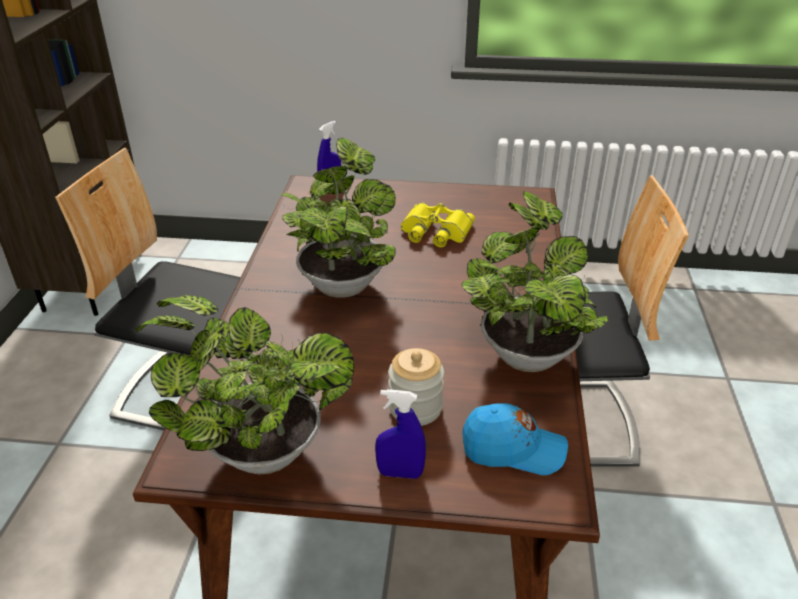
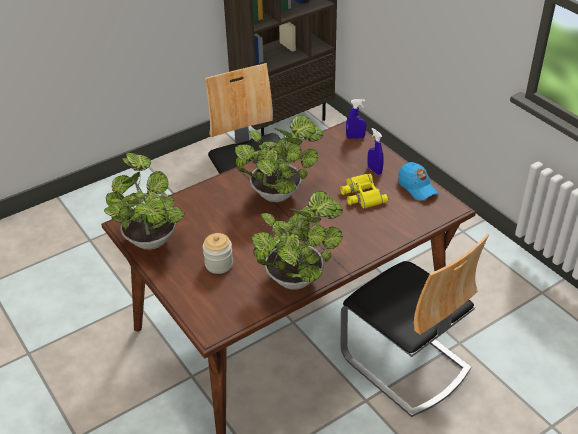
camera: 50 degrees right, 5 degrees up
blue spray bottle [375,389,426,479] -> blue spray bottle moved to [367,128,384,175]
blue cap [462,404,568,475] -> blue cap moved to [398,162,438,200]

